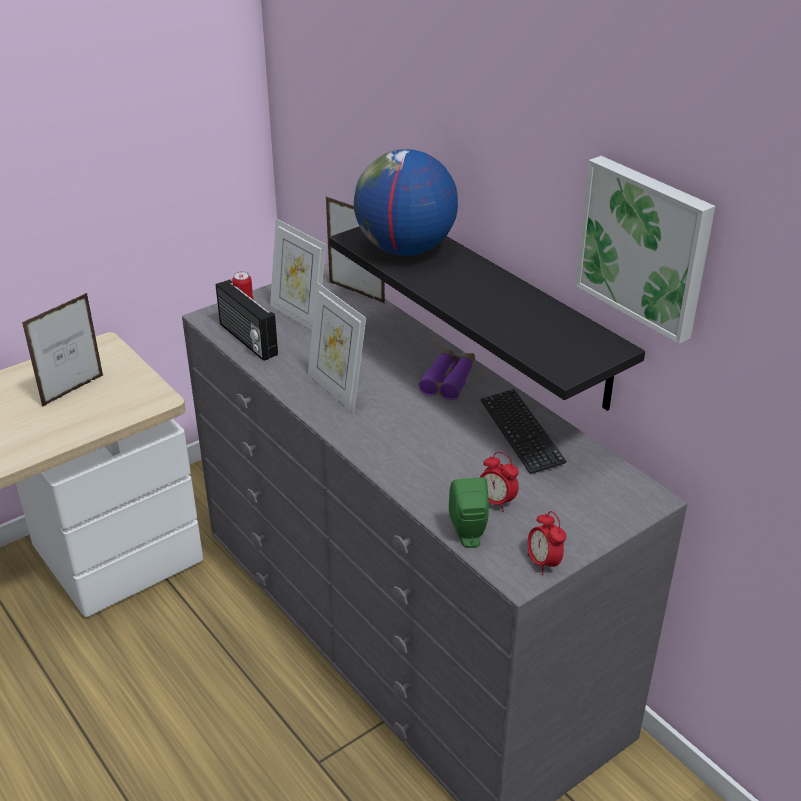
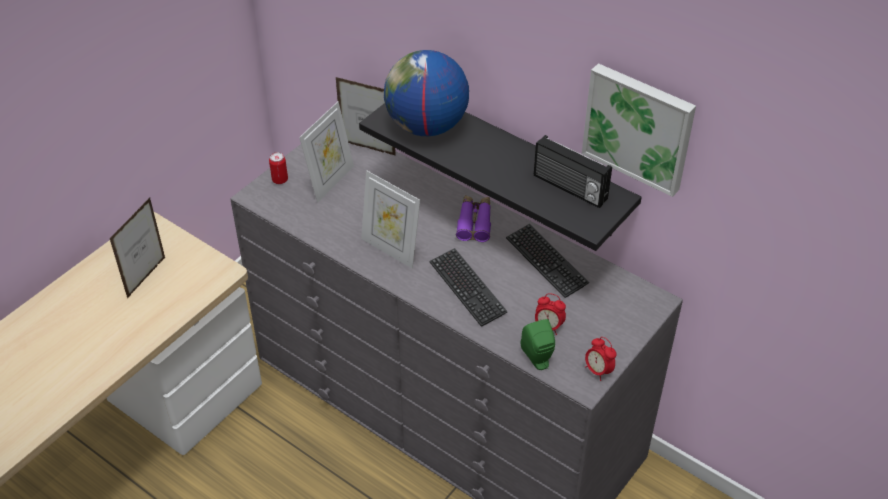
camera: 15 degrees left, 10 degrees up
radio [216,280,278,361] -> radio moved to [534,135,612,208]
picture frame [270,218,326,331] -> picture frame turned 90 degrees counterclockwise [299,101,354,203]
none -> keyboard [430,248,508,327]

